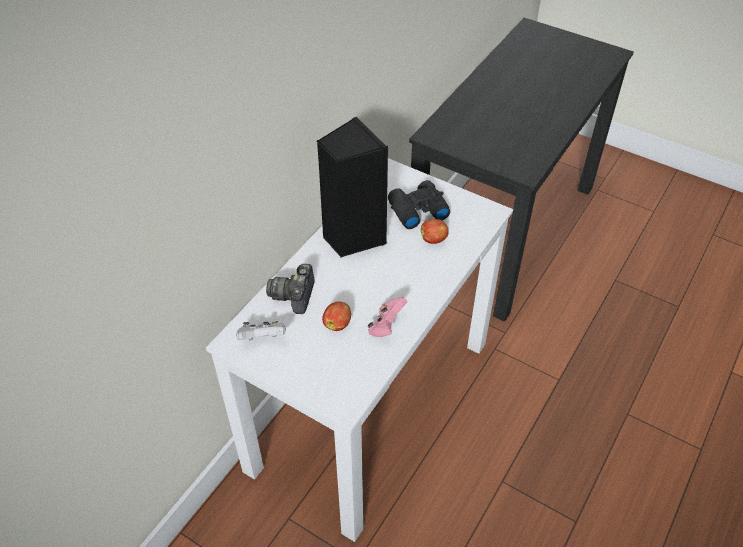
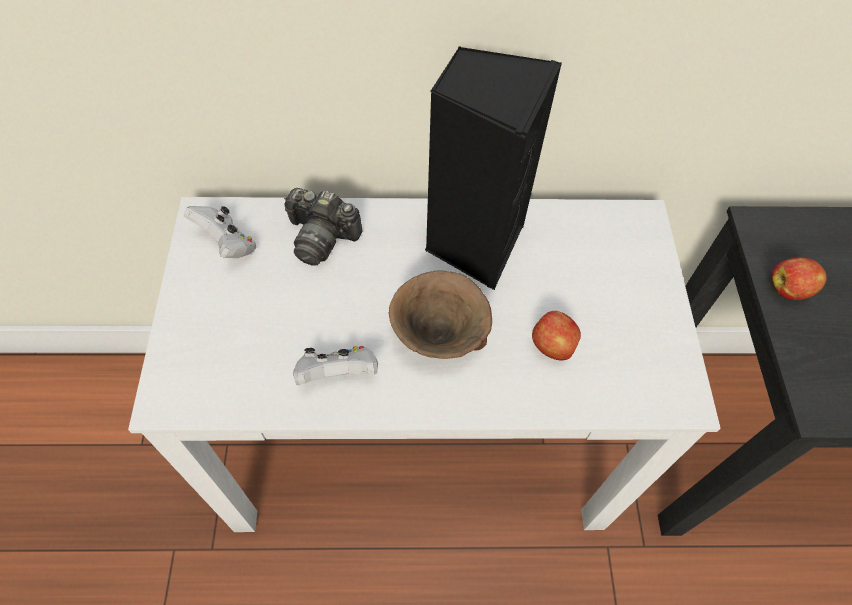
camera: 55 degrees right, 10 degrees up
camera [266,263,315,314] -> camera turned 135 degrees counterclockwise [284,188,363,266]
apple [322,302,351,331] -> apple moved to [772,257,827,300]
pink game controller [368,297,407,337] -> white game controller [293,346,378,385]
black binoculars [388,180,450,229] -> none
none -> brown bowl [389,270,492,359]

